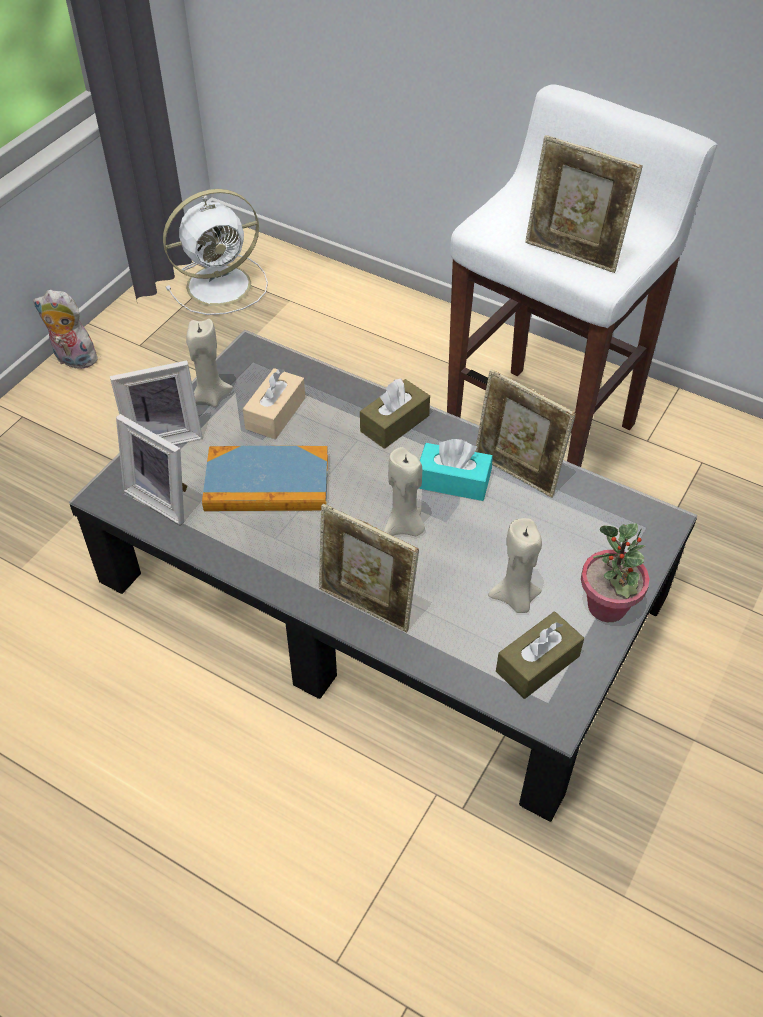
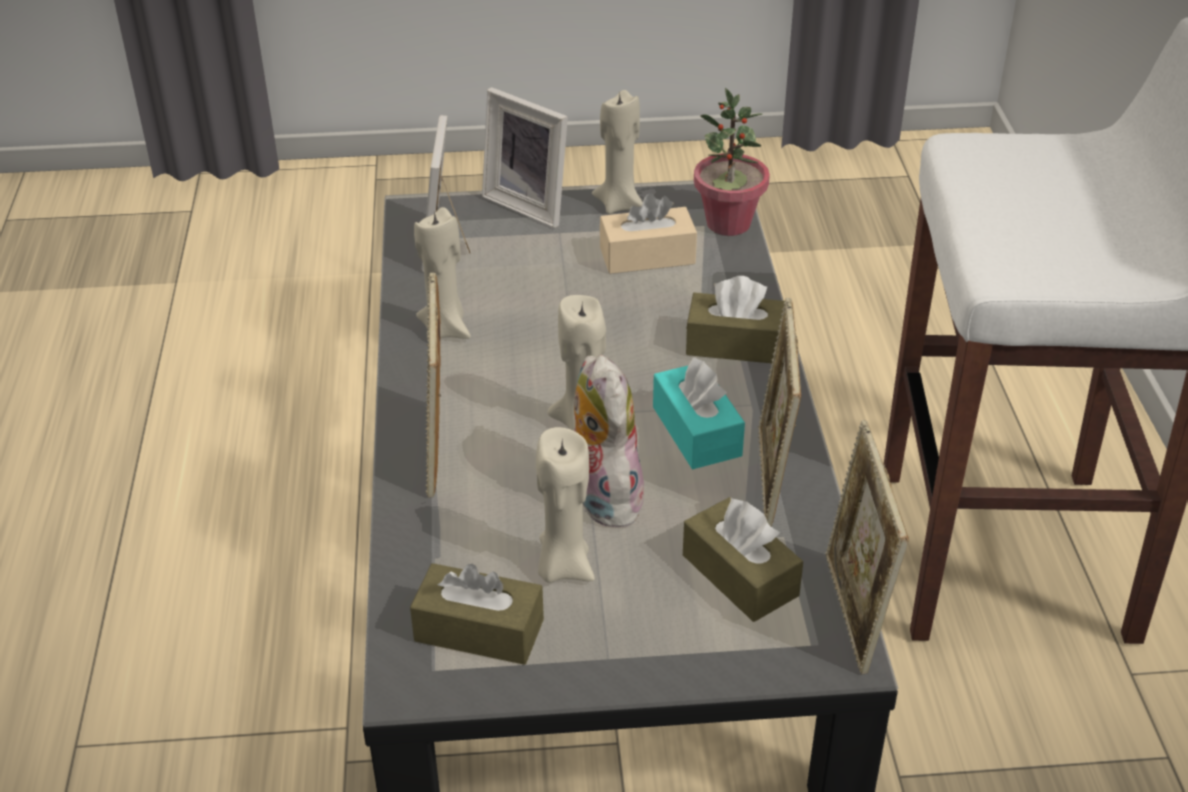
camera: 55 degrees right, 10 degrees down
plush toy [33,290,98,369] -> plush toy moved to [574,354,644,528]
white fan [163,189,268,315] -> none
book [202,446,328,511] -> none
picture frame [525,135,643,273] -> picture frame moved to [825,420,909,674]
potted plant [581,524,650,622] -> potted plant moved to [694,88,770,236]
none -> beige candle [414,207,471,339]
none -> brown tissue box [683,497,803,622]

